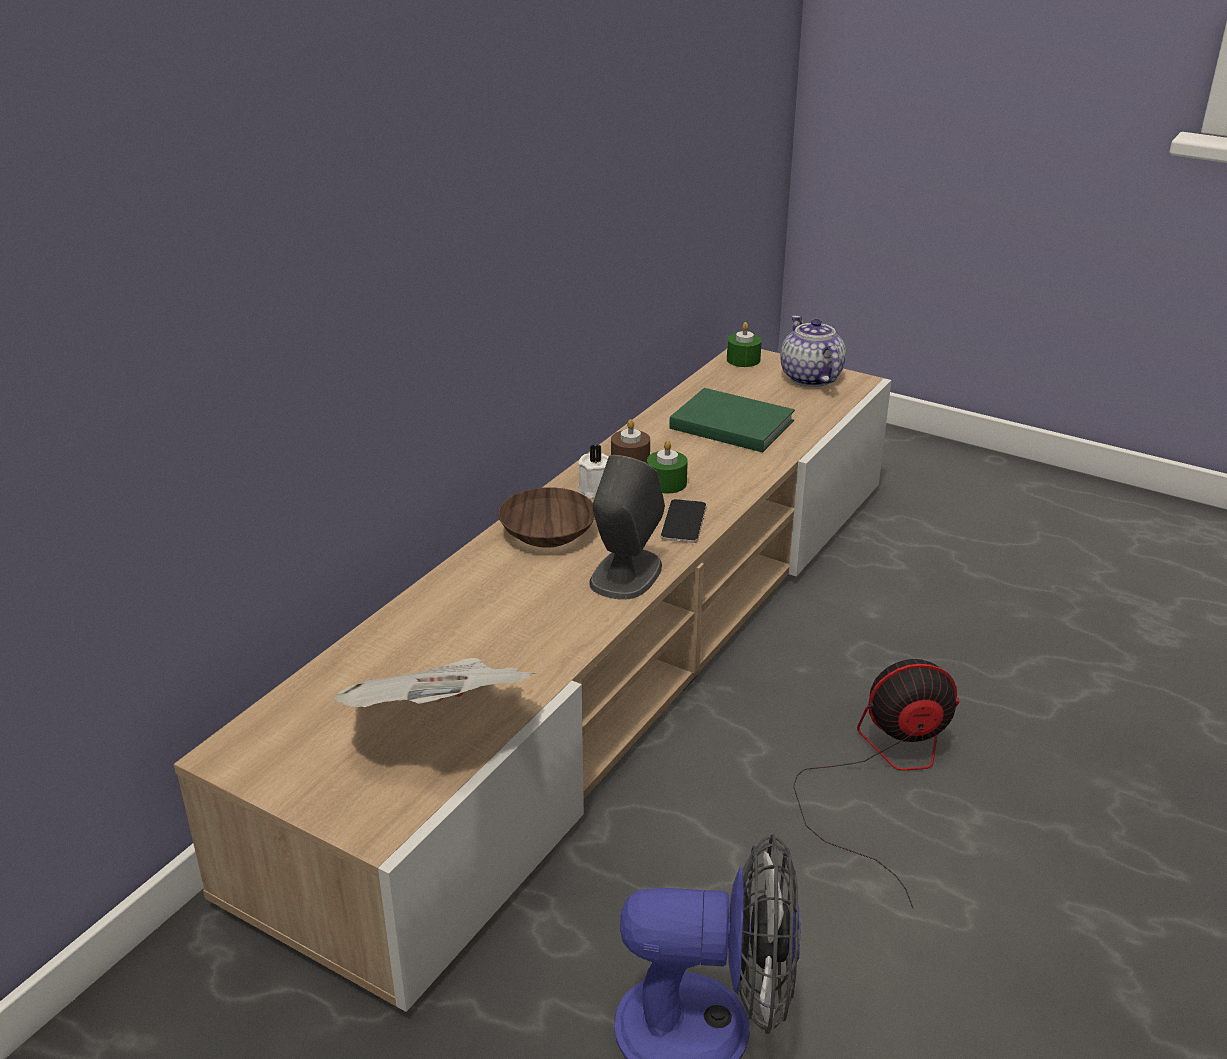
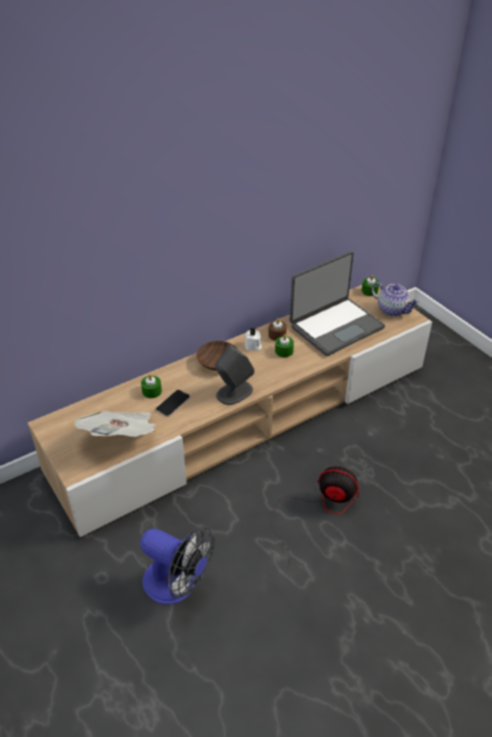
camera: 25 degrees right, 10 degrees up
phone [660,499,707,543] -> phone moved to [156,390,190,417]
green book [669,388,795,452] -> laptop [290,251,385,356]
teapot [780,316,846,387] -> teapot turned 120 degrees clockwise [371,282,420,317]
none -> green candle [141,374,162,398]

